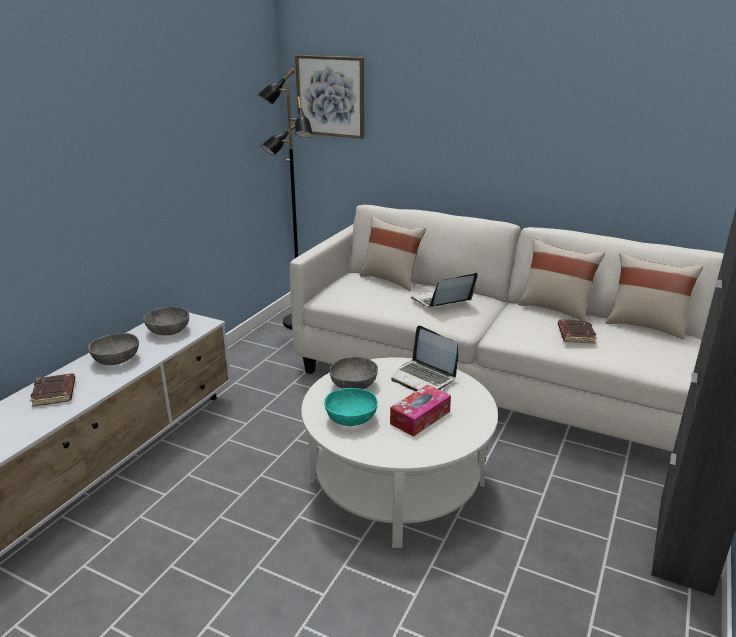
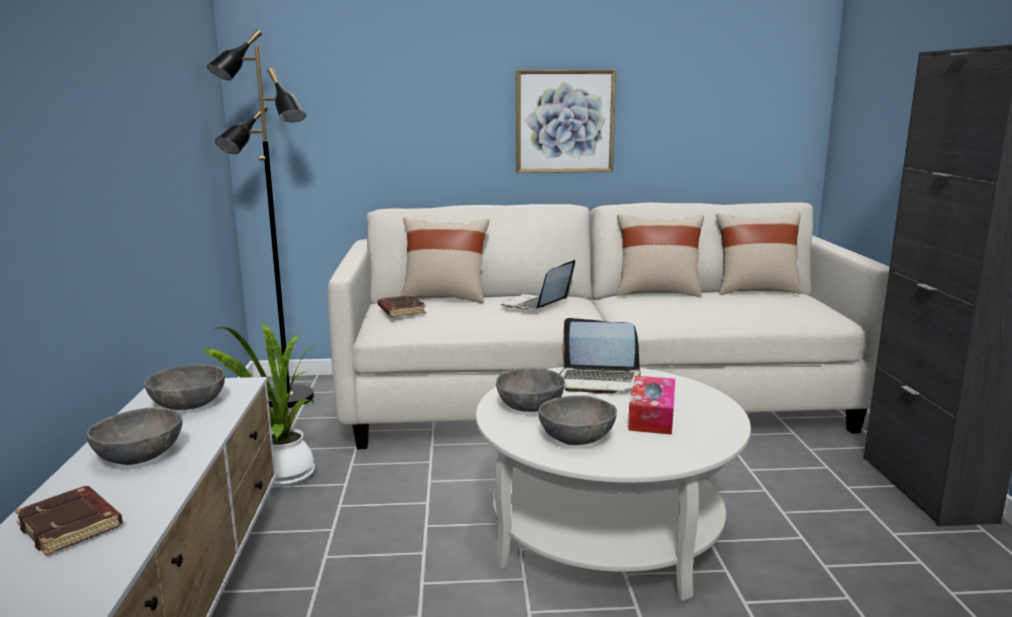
camera: 30 degrees left, 10 degrees down
picture [295,55,364,139] -> picture moved to [516,70,616,173]
turquoise bowl [324,388,378,426] -> grey bowl [539,395,617,445]
brown book [558,320,597,344] -> brown book moved to [378,295,426,317]
none -> potted plant [203,323,315,487]

